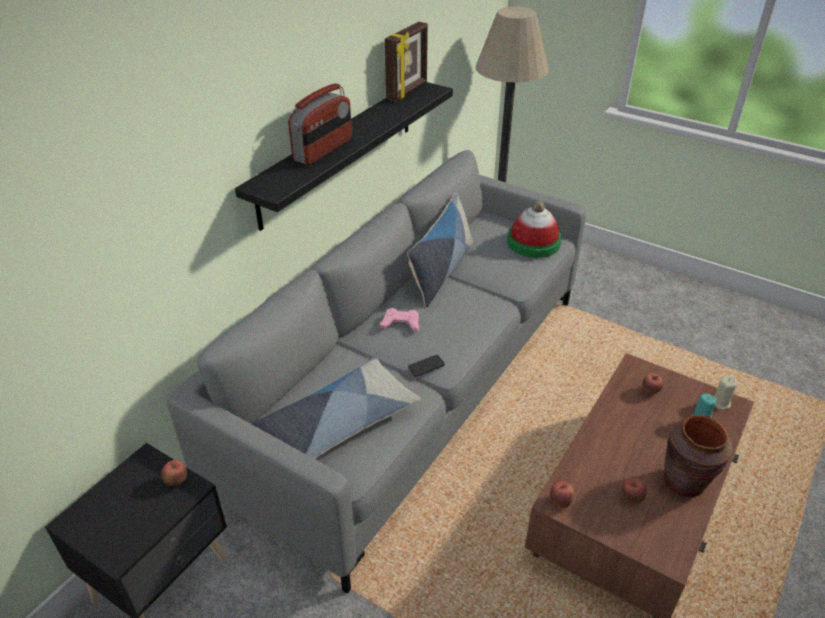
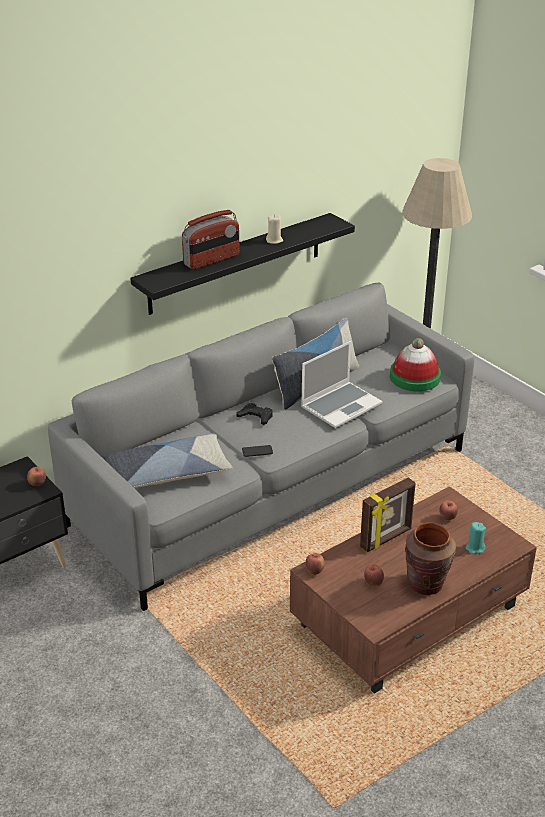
camera: 20 degrees right, 5 degrees down
pink game controller [380,308,419,332] -> black game controller [236,403,273,425]
picture frame [385,22,428,101] -> picture frame moved to [360,477,416,552]
beige candle [713,375,738,410] -> beige candle moved to [266,215,283,244]
none -> laptop [301,341,383,428]

